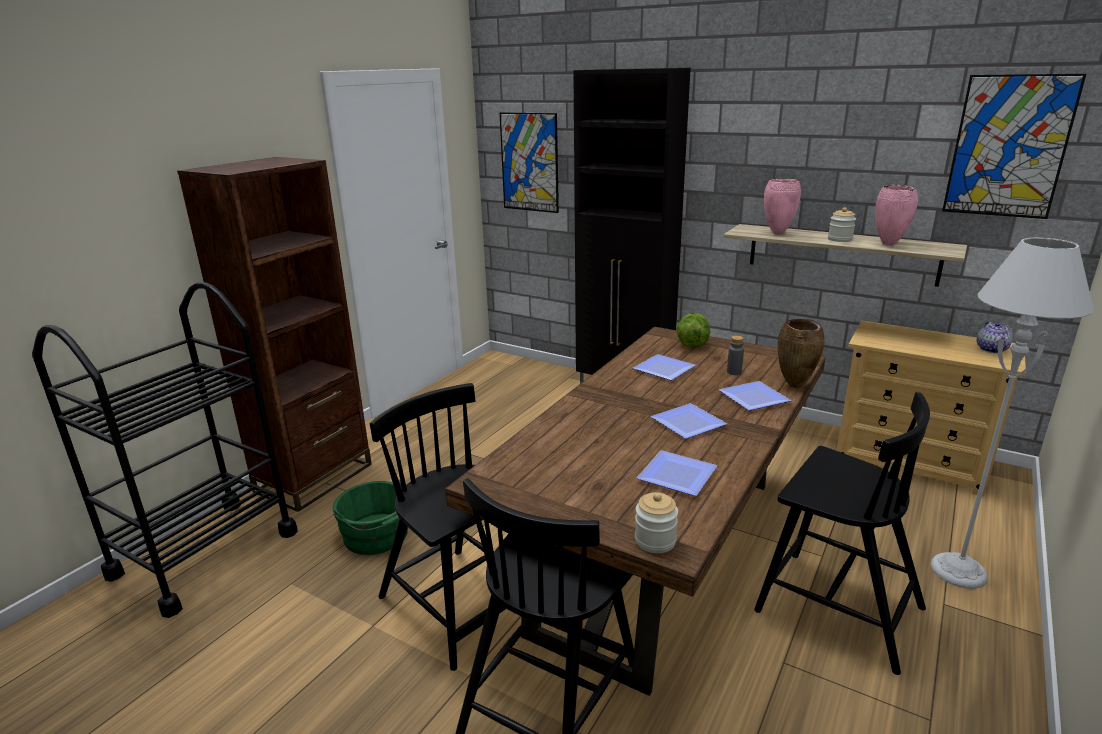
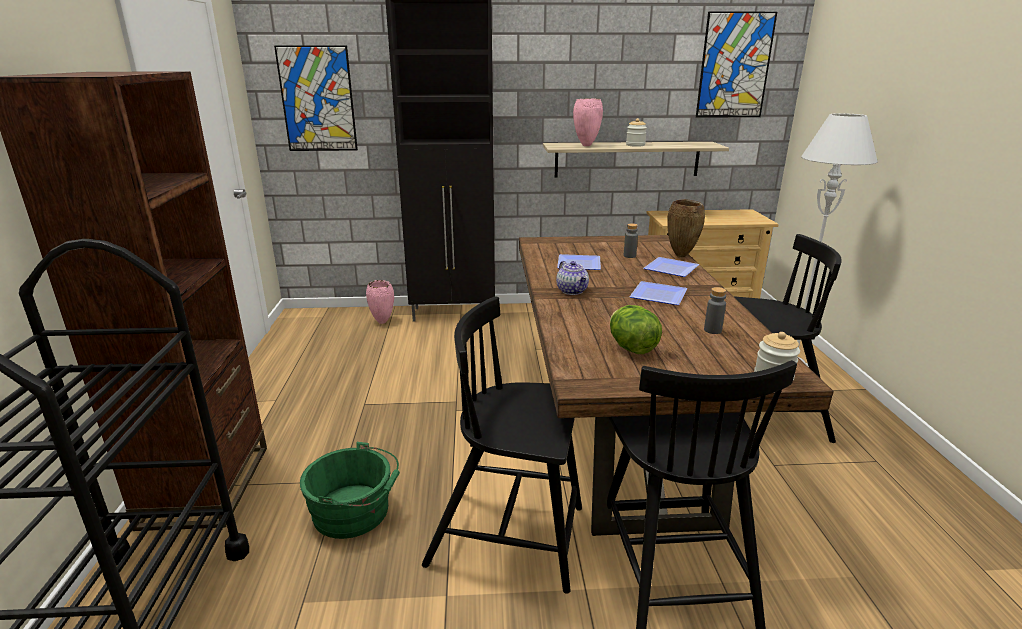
camera: 35 degrees left, 0 degrees up
plate [637,450,717,496] -> grey bottle [704,287,726,334]
lettuce [677,313,710,348] -> lettuce moved to [610,305,662,354]
pink vase [875,185,918,246] -> pink vase moved to [366,280,394,324]
teapot [977,321,1012,353] -> teapot moved to [556,261,589,295]

